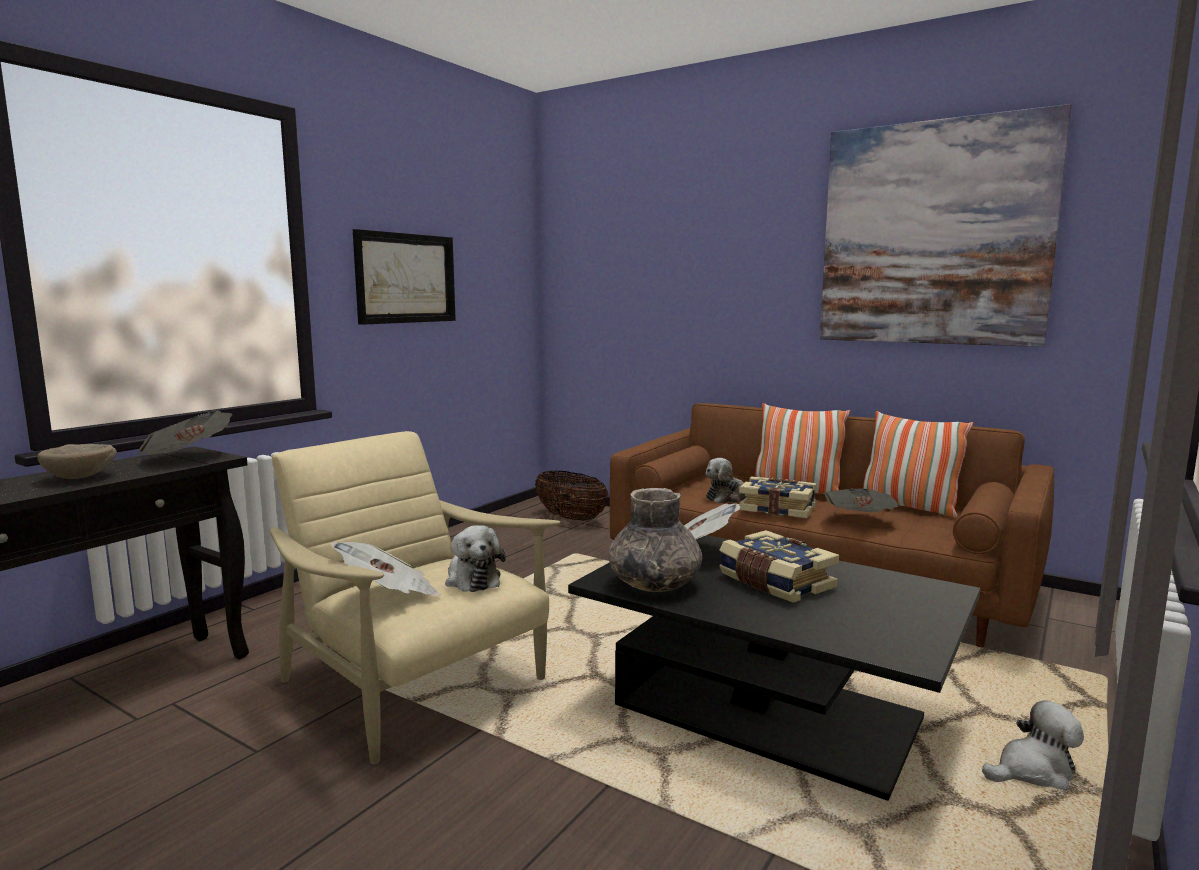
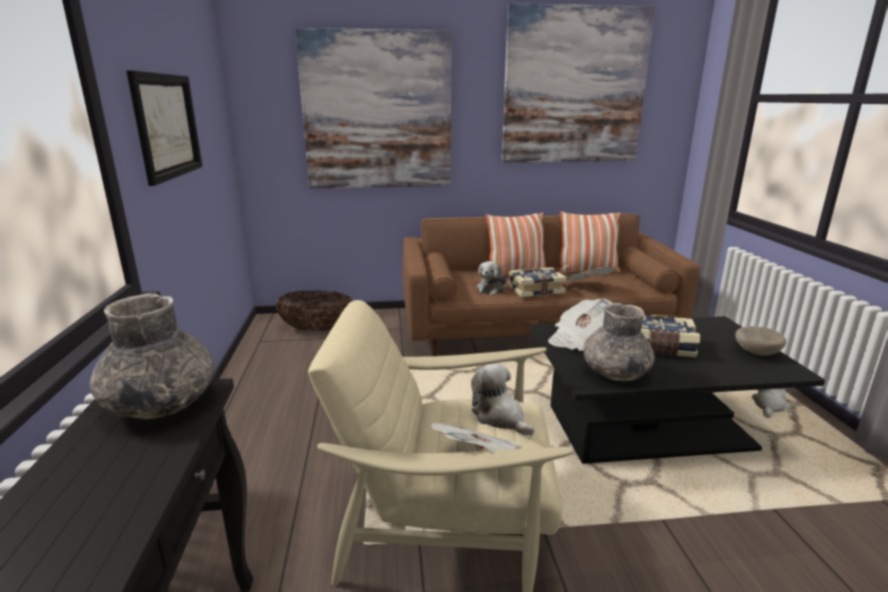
camera: 40 degrees left, 10 degrees up
beige bowl [37,444,117,479] -> beige bowl moved to [735,326,786,356]
newspaper [137,411,232,455] -> grey vase [89,293,214,419]
plush toy [445,525,506,592] -> plush toy turned 150 degrees counterclockwise [471,363,535,436]
none -> picture [295,28,452,188]

